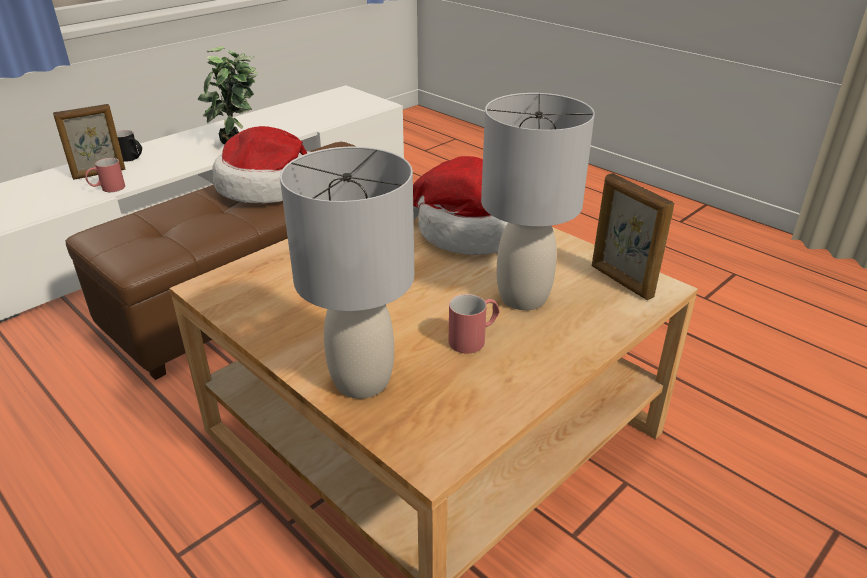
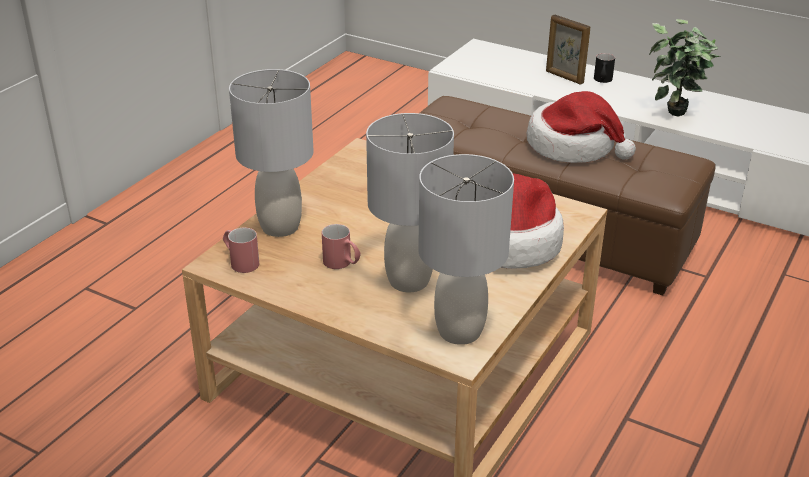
camera: 75 degrees right, 0 degrees up
red mug [85,158,125,192] -> red mug moved to [223,227,259,273]
picture frame [592,173,674,300] -> grey table lamp [418,154,514,345]

